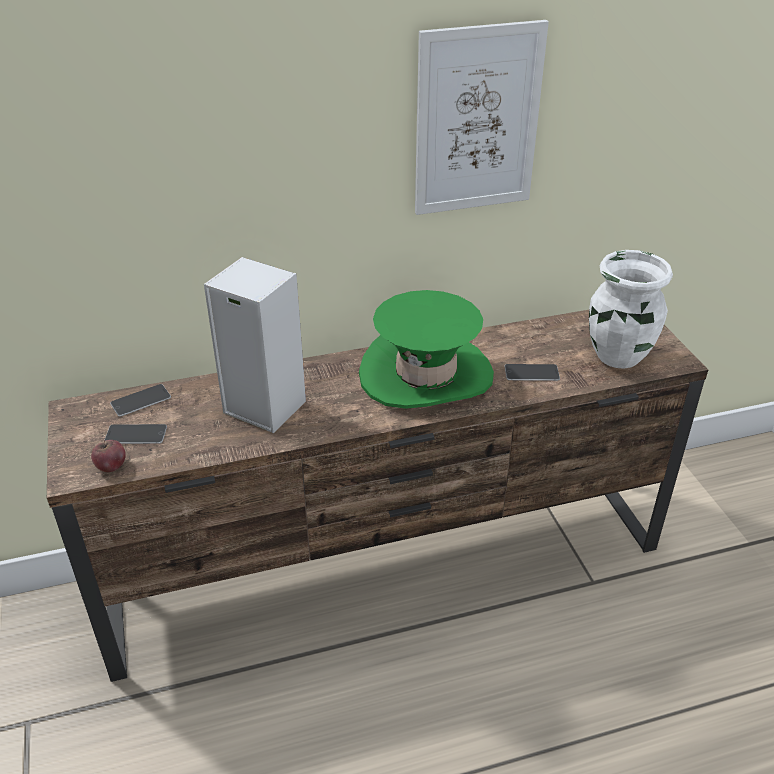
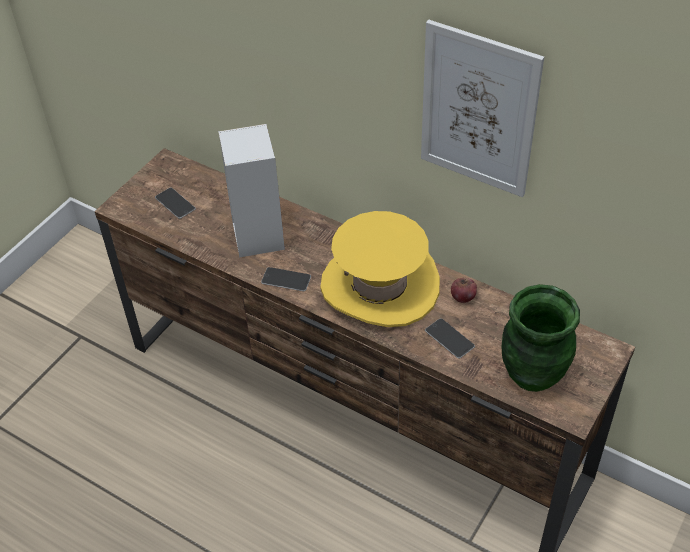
camera: 50 degrees right, 10 degrees up
apple [91,440,126,472] -> apple moved to [451,277,477,303]
phone [110,384,171,417] -> phone moved to [261,267,311,291]
green hat [359,290,494,409] -> yellow hat [320,211,440,327]
white vase [589,250,673,369] -> green vase [502,284,580,392]

